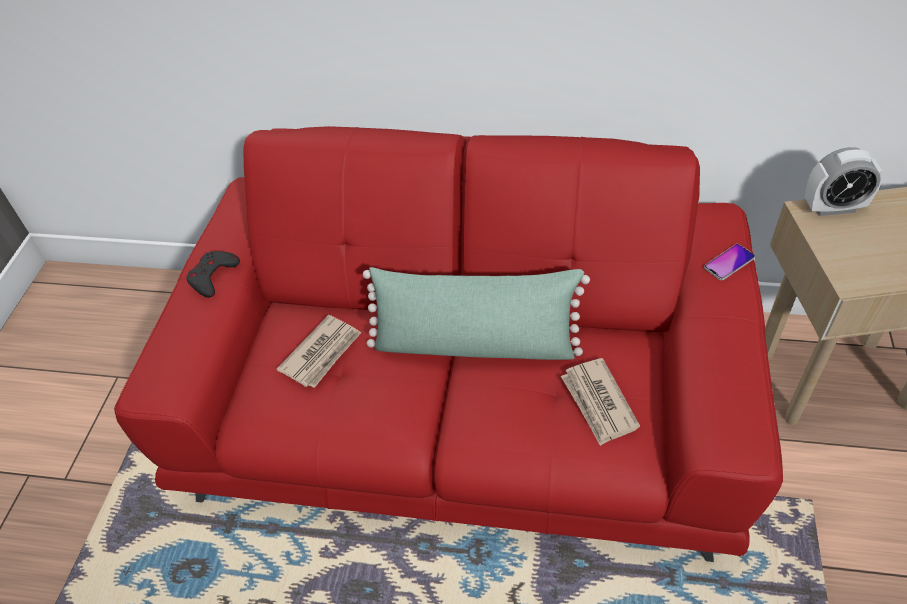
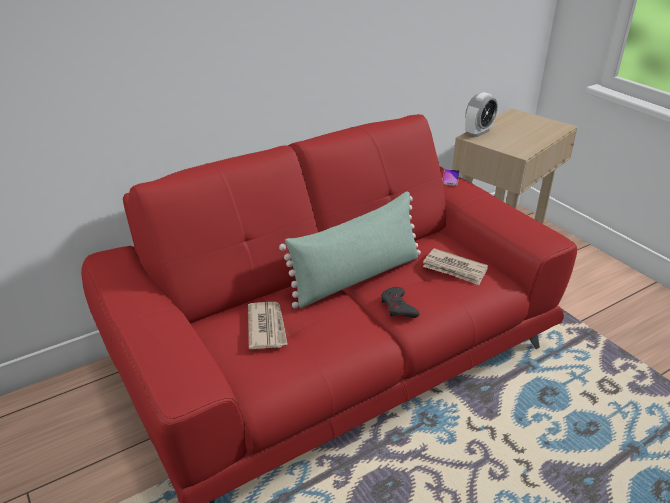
camera: 45 degrees left, 15 degrees down
grey game controller [186,251,240,298] -> grey game controller moved to [381,287,419,318]

